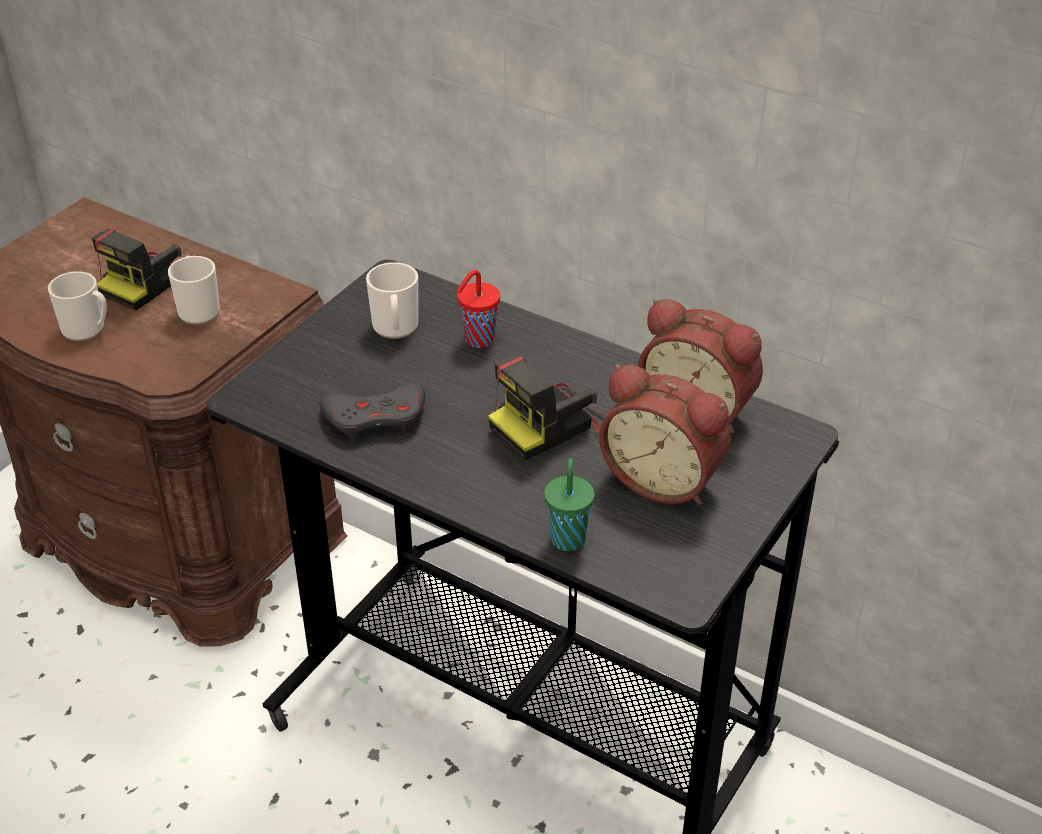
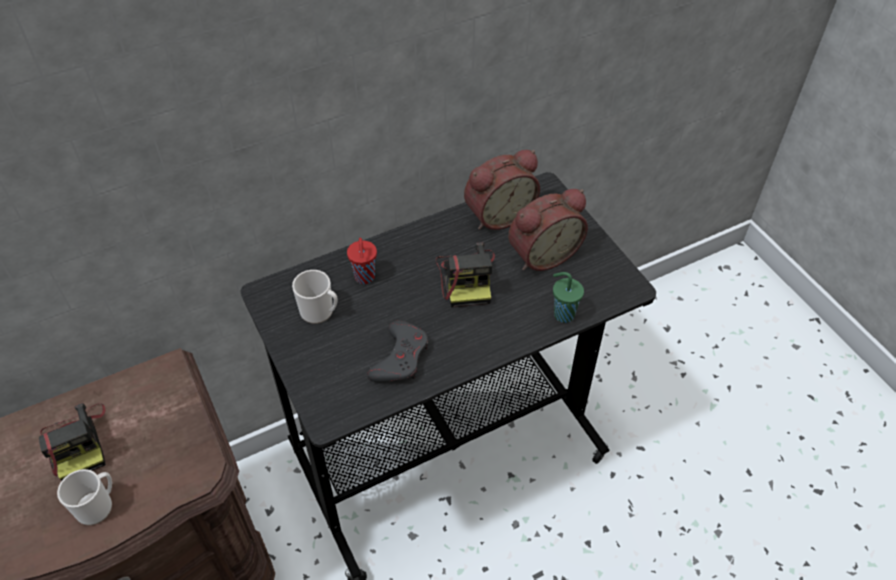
camera: 60 degrees left, 10 degrees up
mug [168,256,220,325] -> none

